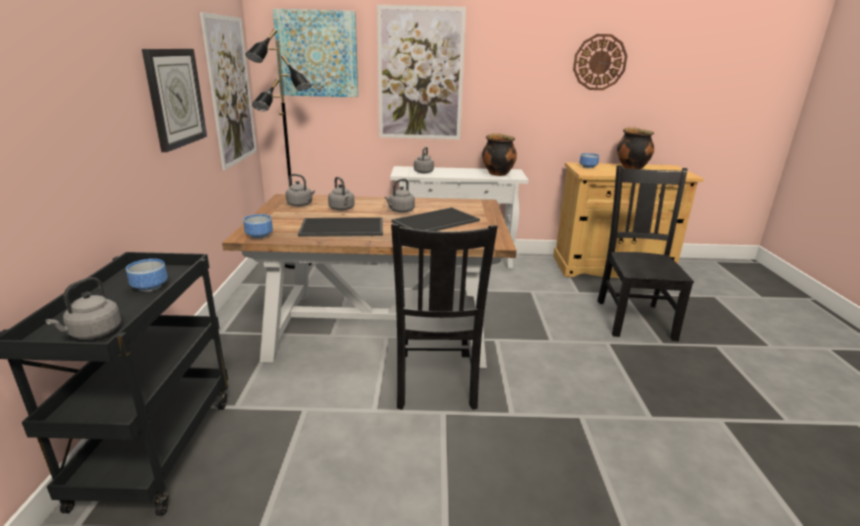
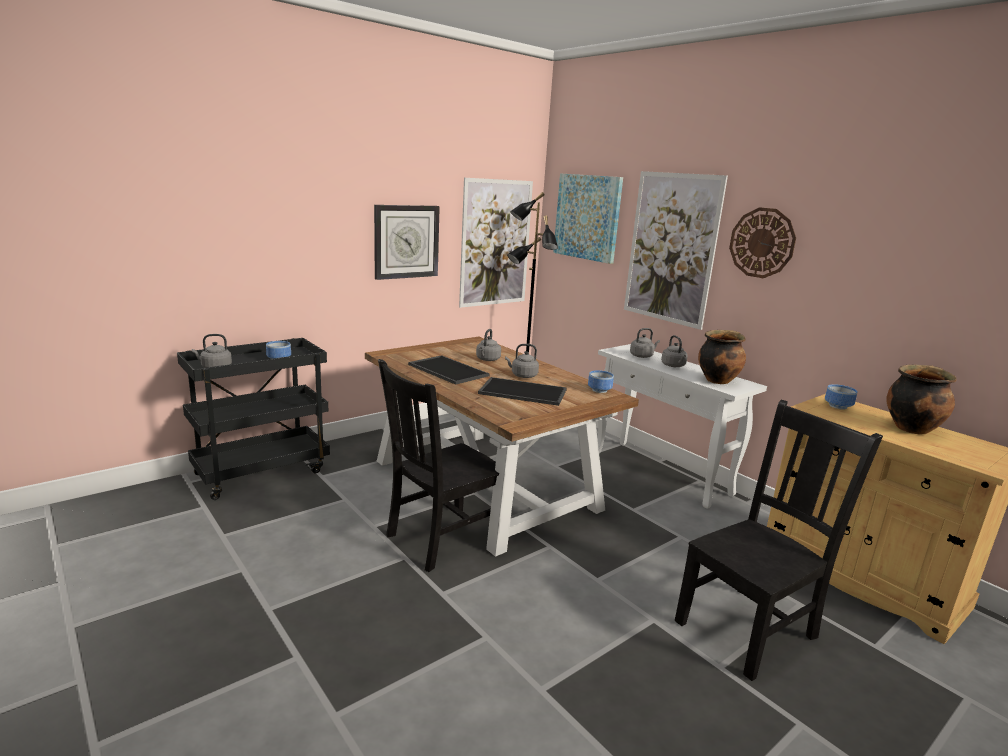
camera: 50 degrees right, 5 degrees down
bowl [243,214,273,239] -> bowl moved to [588,370,614,393]
grey kettle [286,174,315,207] -> grey kettle moved to [661,335,688,367]
wall clock [573,34,627,90] -> wall clock moved to [729,207,796,278]

